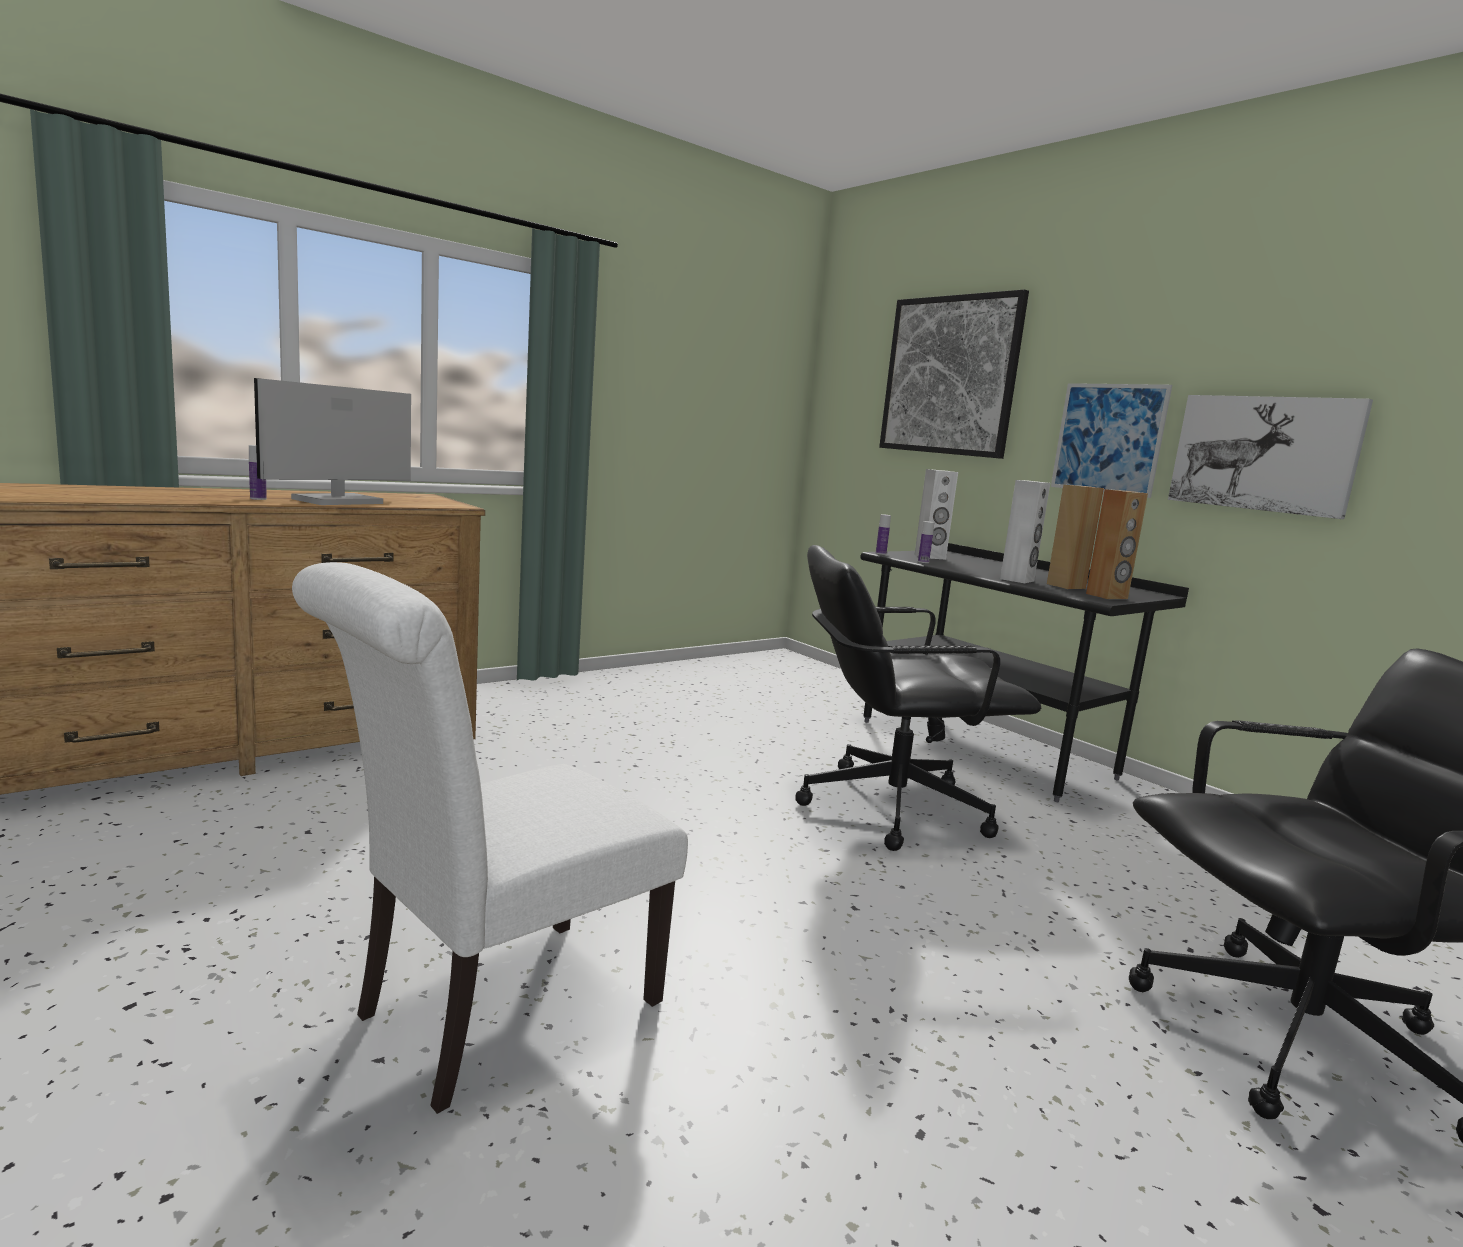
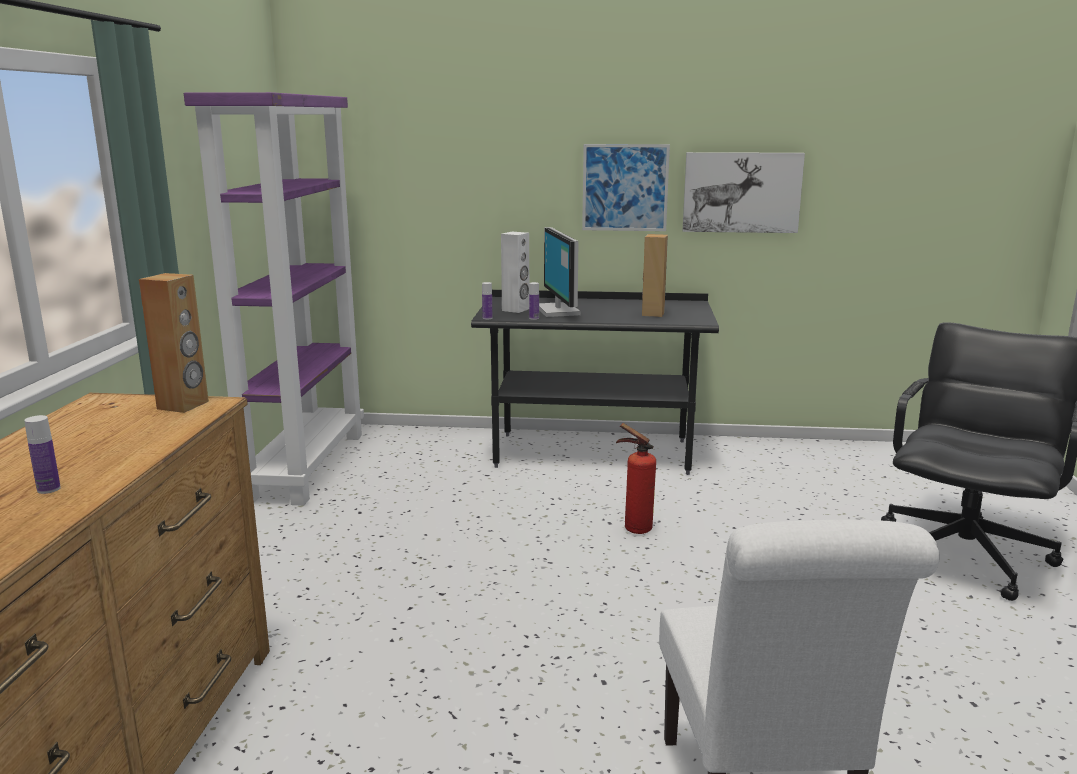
camera: 45 degrees left, 5 degrees up
monitor [254,378,411,505] -> monitor moved to [539,227,581,317]
black office chair [795,545,1041,851] -> fire extinguisher [616,423,656,534]
picture [879,289,1029,459] -> none
white speaker [1000,480,1050,583] -> none
brown speaker [1086,489,1148,599] -> brown speaker moved to [139,273,209,413]
none -> purple bookcase [184,92,364,506]

